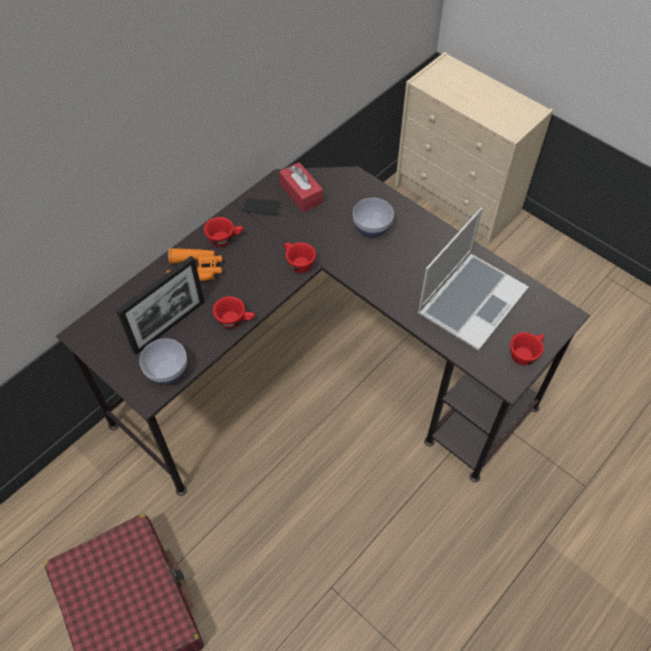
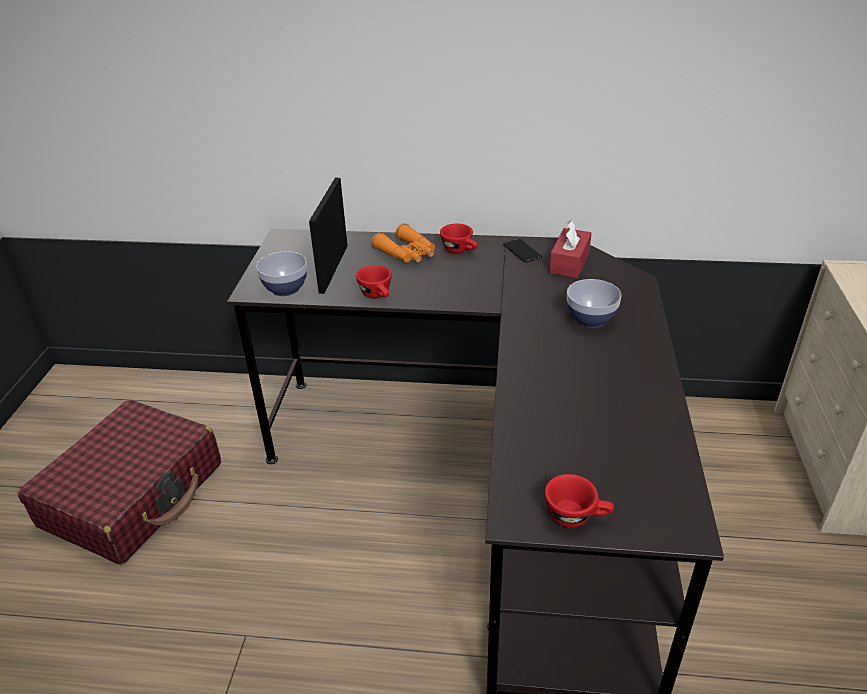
camera: 55 degrees right, 20 degrees down
picture frame [116,256,205,355] -> picture frame turned 90 degrees clockwise [309,178,348,294]
red cup [284,242,316,273] -> none
laptop [417,208,529,351] -> none

